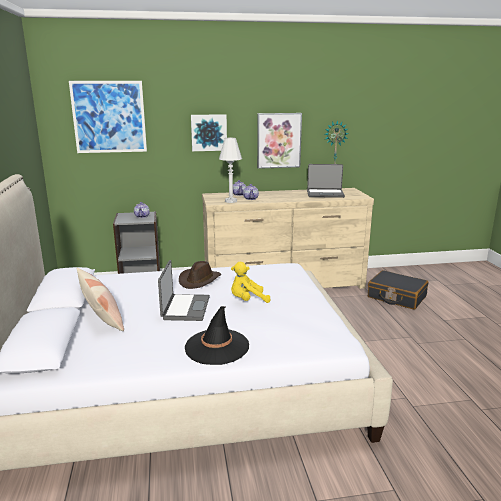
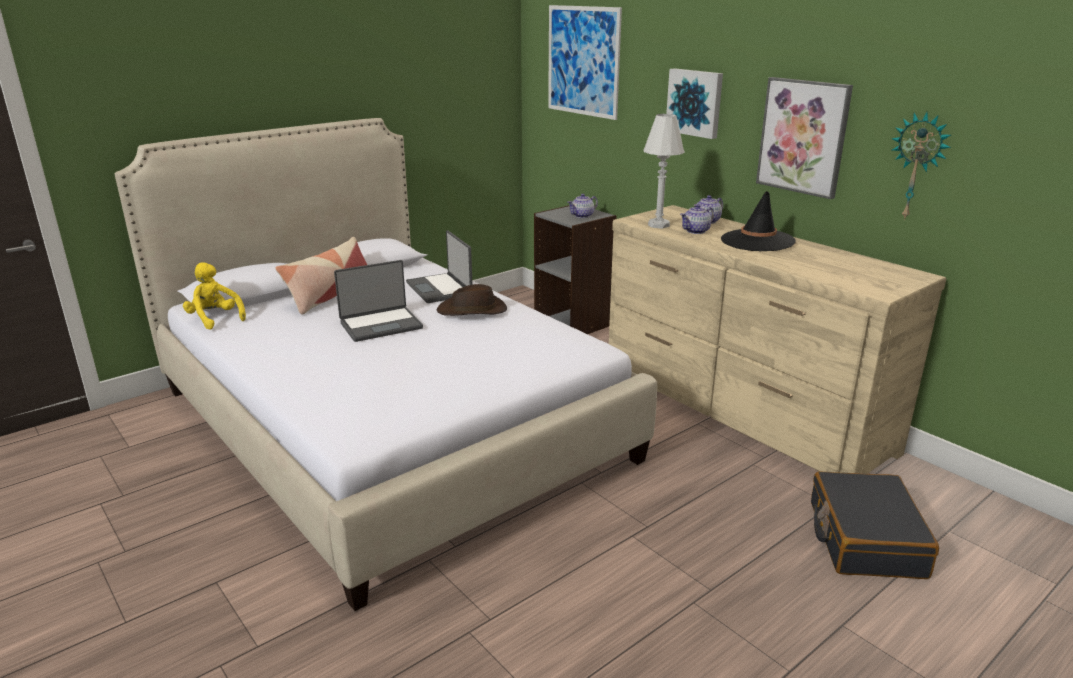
camera: 60 degrees right, 5 degrees up
black hat [185,306,249,365] -> black hat moved to [721,191,796,251]
yellow plush toy [231,262,270,303] -> yellow plush toy moved to [183,262,246,330]
laptop [307,164,345,198] -> laptop moved to [406,230,473,303]

